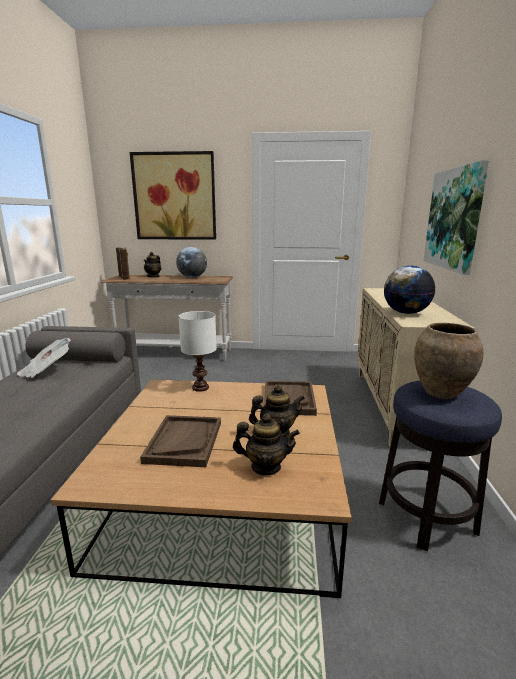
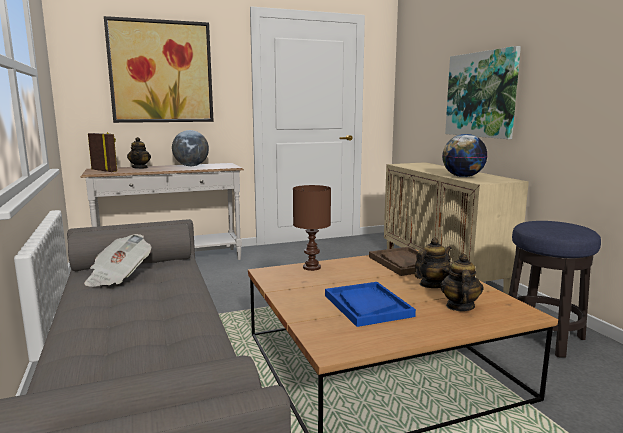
camera: 25 degrees left, 5 degrees down
brown tray [140,415,221,467] -> blue tray [325,282,416,327]
white table lamp [179,311,217,392] -> brown table lamp [293,185,331,271]
teapot [233,413,300,475] -> teapot turned 60 degrees counterclockwise [440,254,484,311]
brown vase [414,323,483,399] -> none

